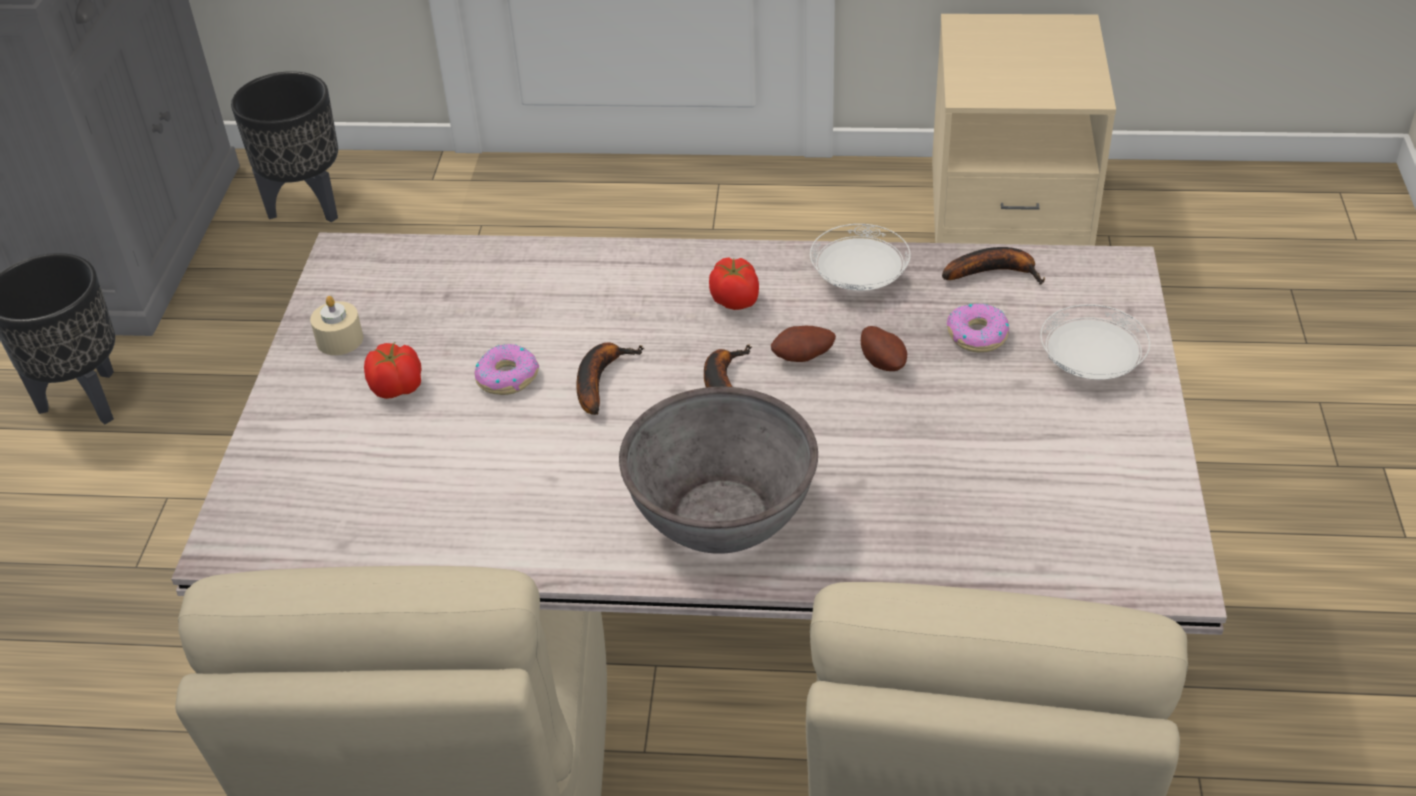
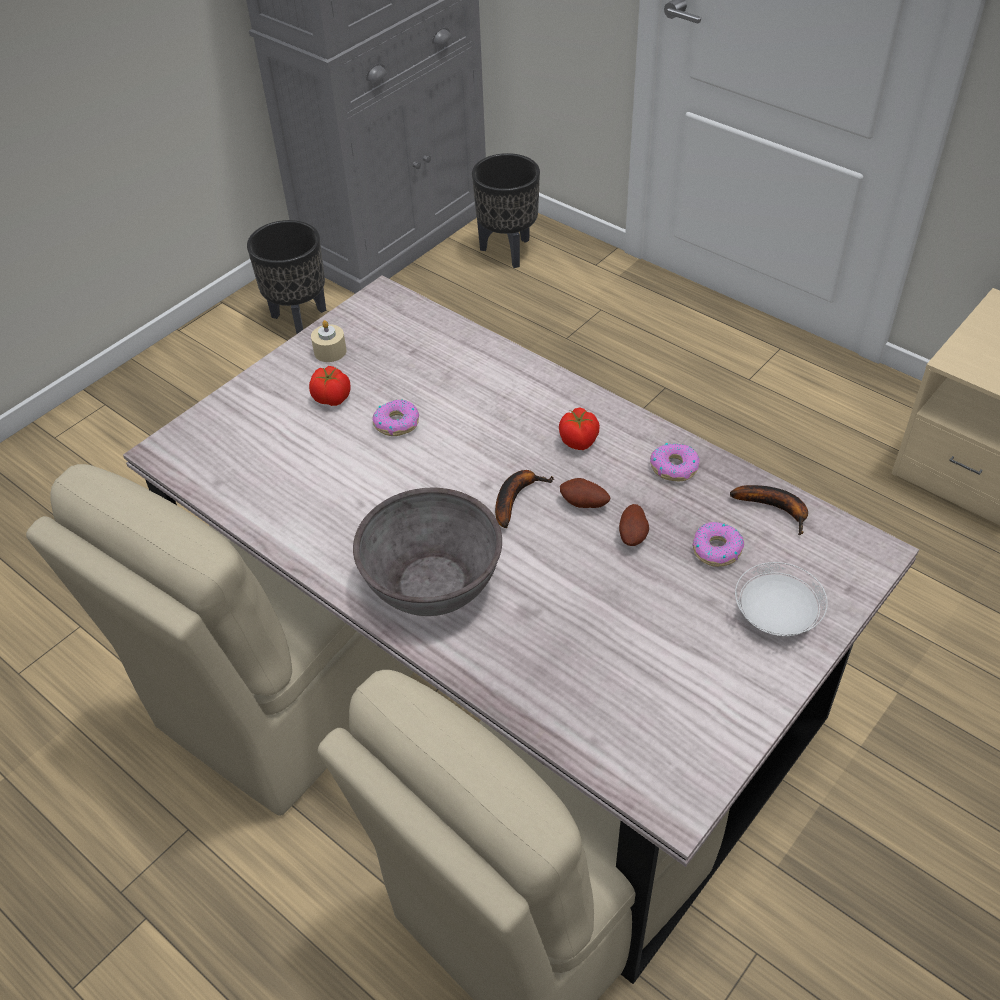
camera: 35 degrees right, 5 degrees up
banana [576,342,644,415] -> none
white plate [810,224,910,291] -> donut [650,443,700,481]

